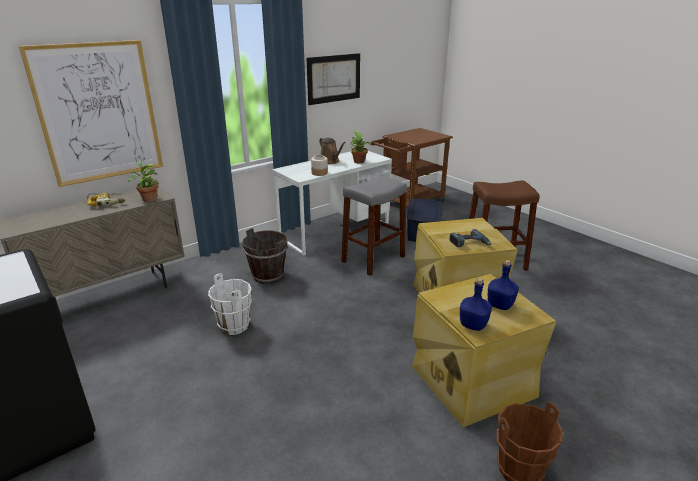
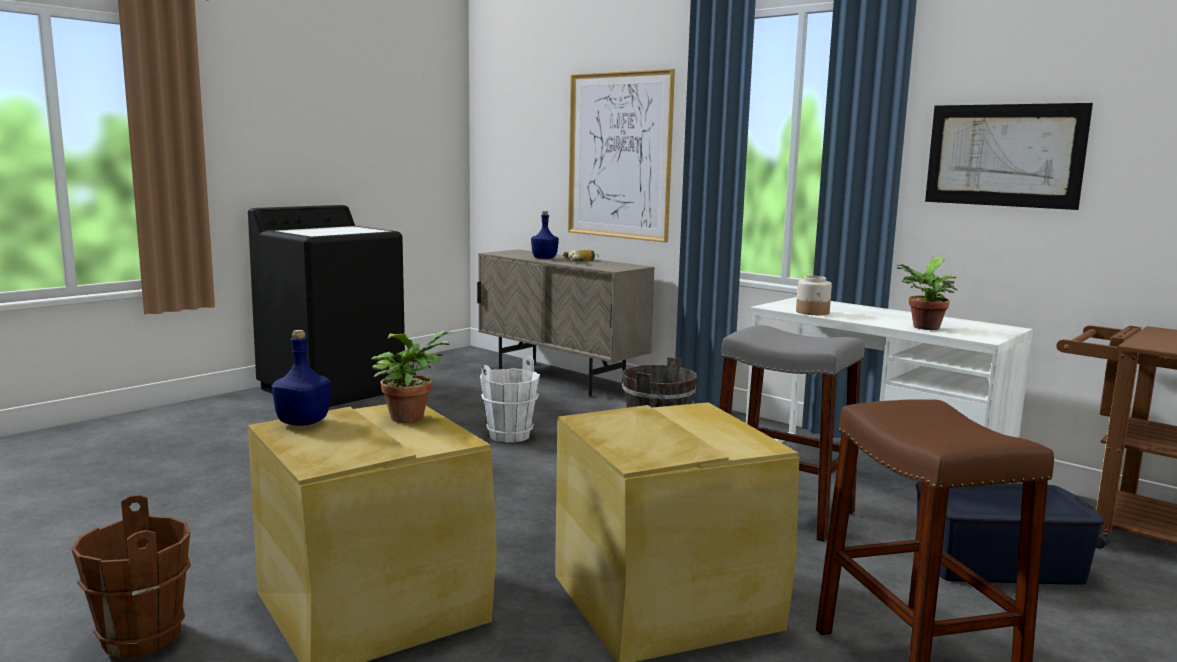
camera: 80 degrees right, 15 degrees down
potted plant [127,161,158,202] -> potted plant moved to [371,330,451,423]
brown watering can [319,137,346,164] -> none
power drill [450,229,491,247] -> none
blue bottle [488,260,519,310] -> blue bottle moved to [531,211,559,259]

